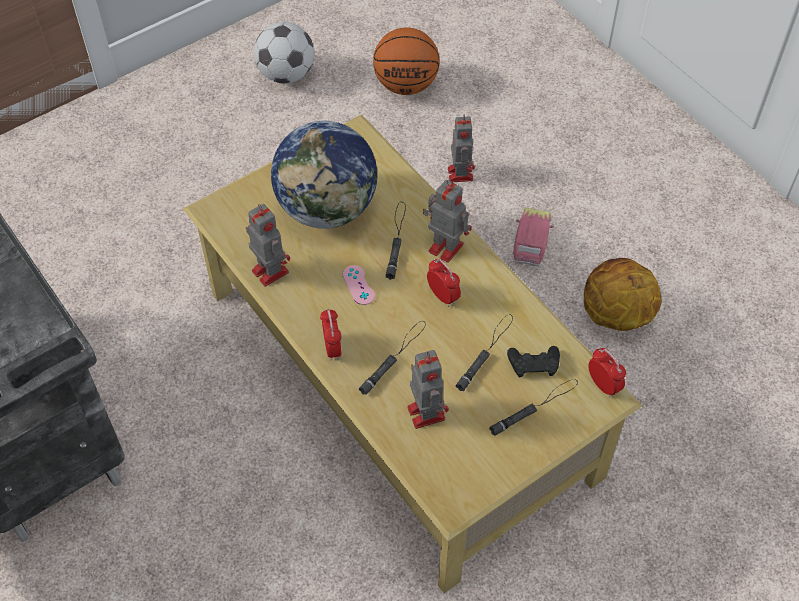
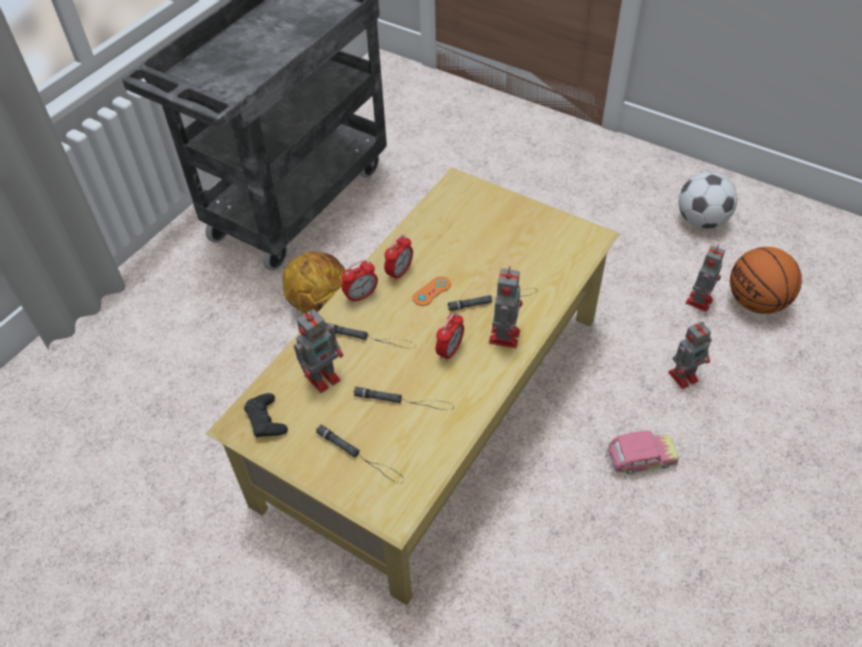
camera: 70 degrees right, 5 degrees down
toy robot [246,204,290,287] -> toy robot moved to [686,244,725,312]
globe [271,121,377,229] -> none
pink game controller [343,265,375,305] -> orange game controller [413,276,451,306]
black game controller [507,346,560,377] -> black game controller moved to [244,393,288,438]
basketball [584,258,661,331] -> basketball moved to [282,251,345,313]
alarm clock [588,348,626,398] -> alarm clock moved to [384,235,413,282]

